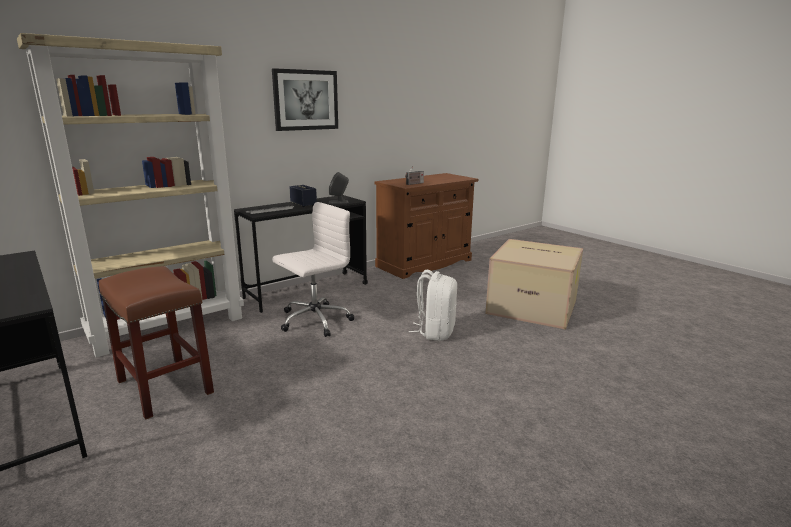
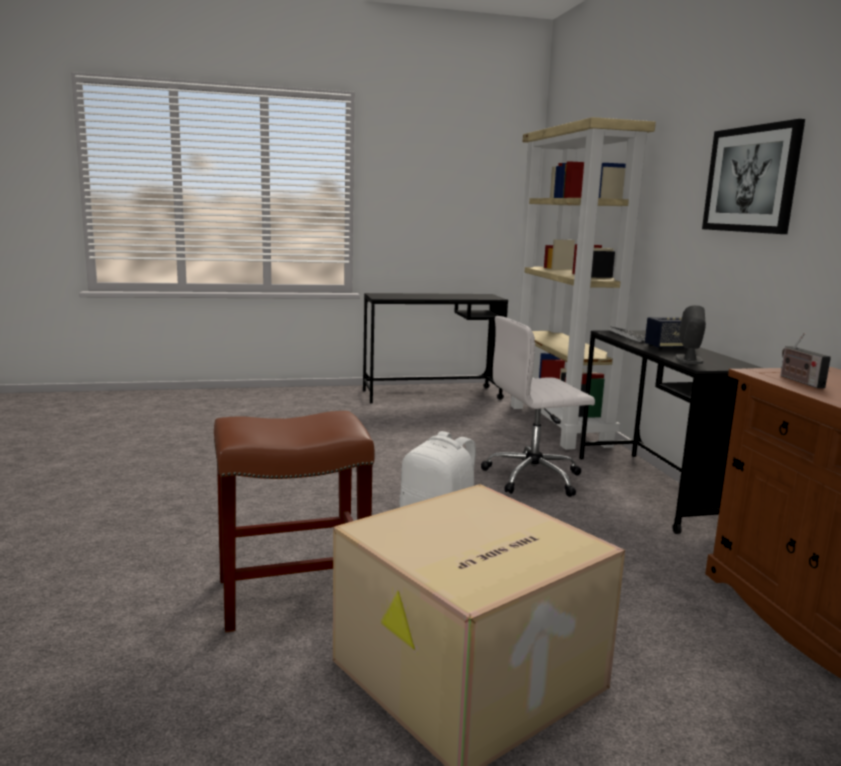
camera: 115 degrees right, 5 degrees down
brown stool [99,266,214,420] -> brown stool moved to [214,411,375,633]
white office chair [272,202,354,337] -> white office chair turned 90 degrees clockwise [481,316,595,497]

